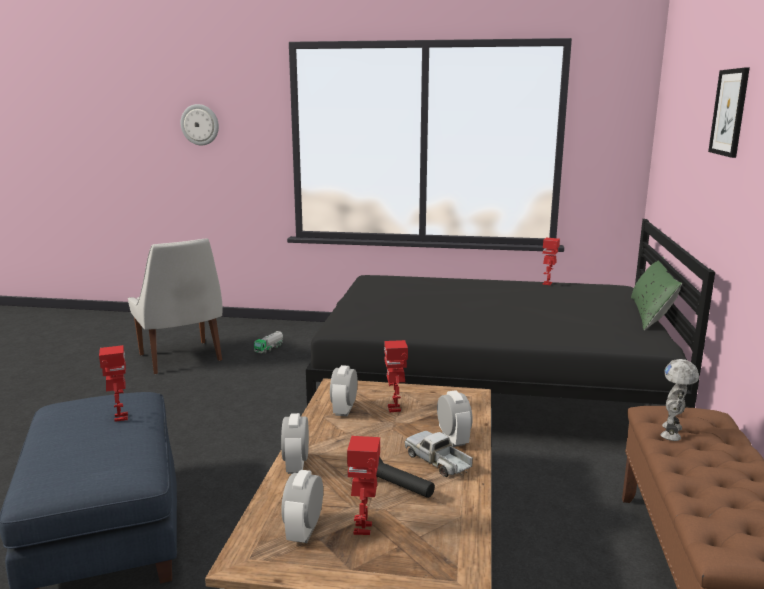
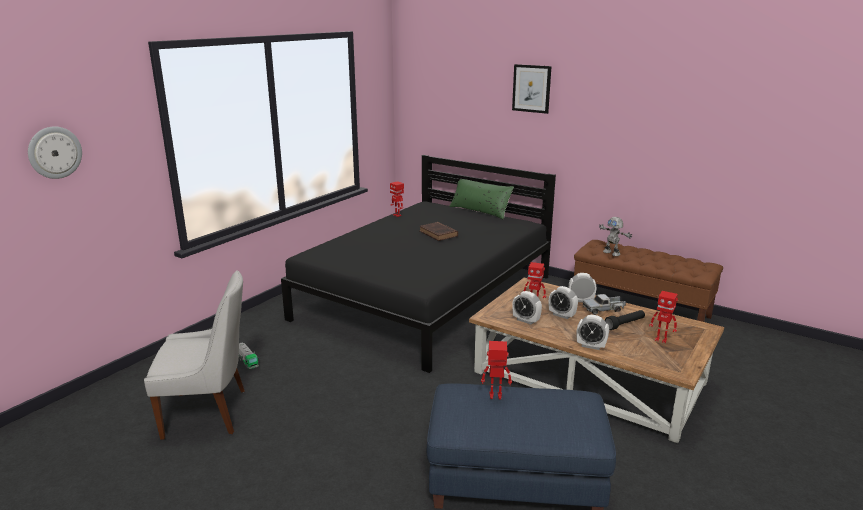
camera: 65 degrees left, 5 degrees up
alarm clock [281,470,323,543] -> alarm clock moved to [549,286,578,319]
none -> brown book [419,222,458,241]

